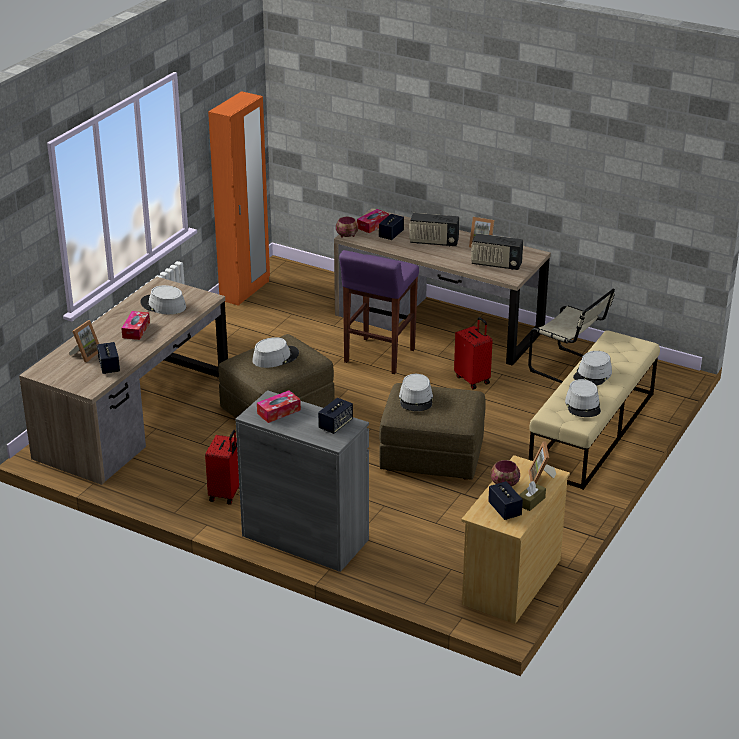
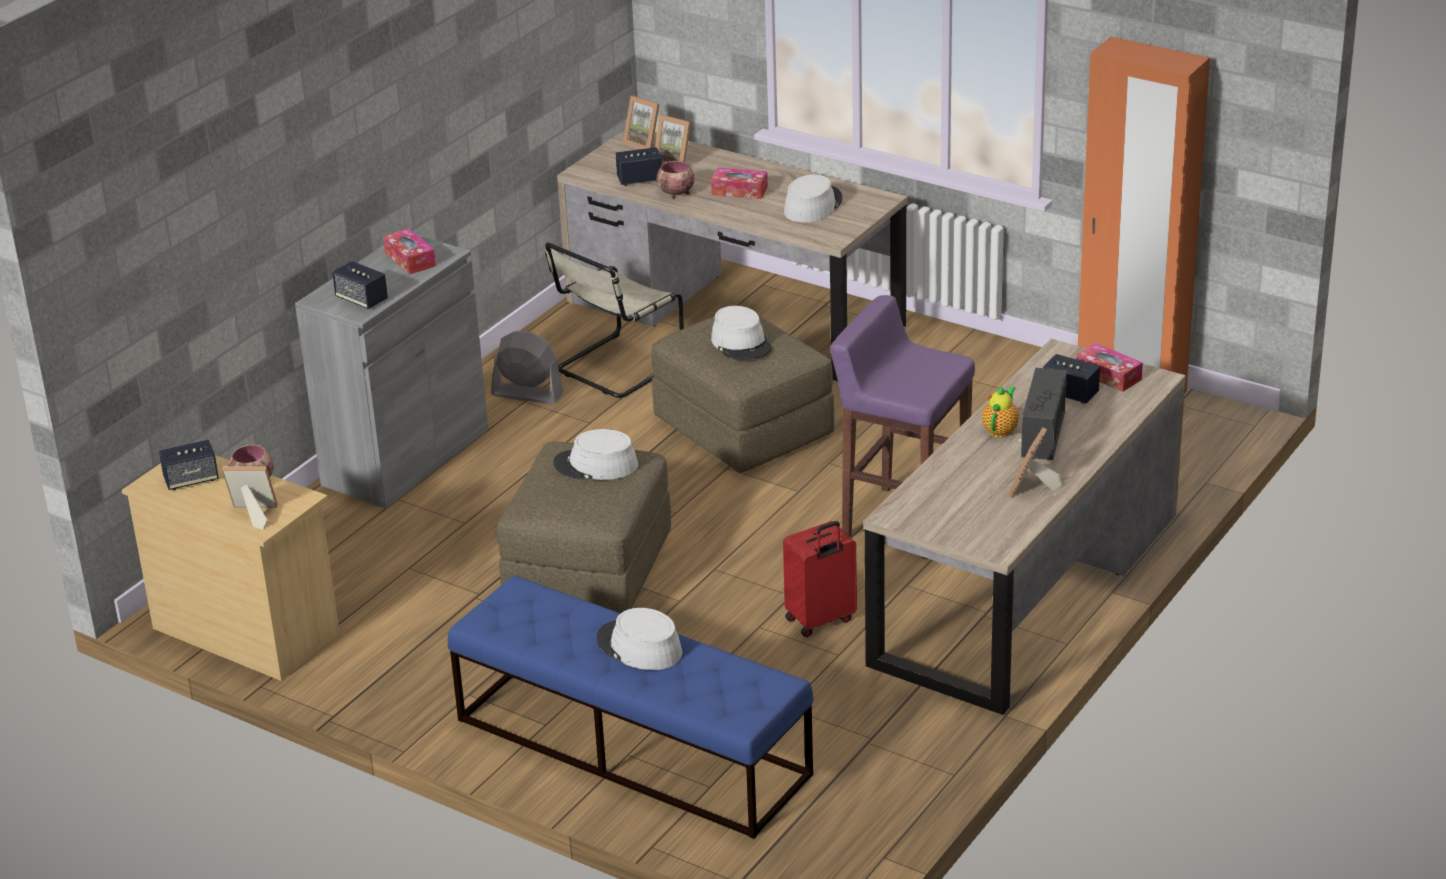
camera: 95 degrees right, 0 degrees up
red suitcase [205,430,239,505] -> grey fan [491,331,564,404]
bowl [336,217,358,238] -> bowl moved to [656,161,694,199]
radio [471,233,523,270] -> none
brown tissue box [519,481,546,511] -> none
beige chair [528,288,615,383] -> beige chair moved to [545,243,684,398]
beige bench [529,330,660,490] -> blue bench [448,576,813,839]
grey hat [565,379,601,417] -> none
none -> picture frame [623,96,660,149]
none -> teapot [982,386,1019,438]

